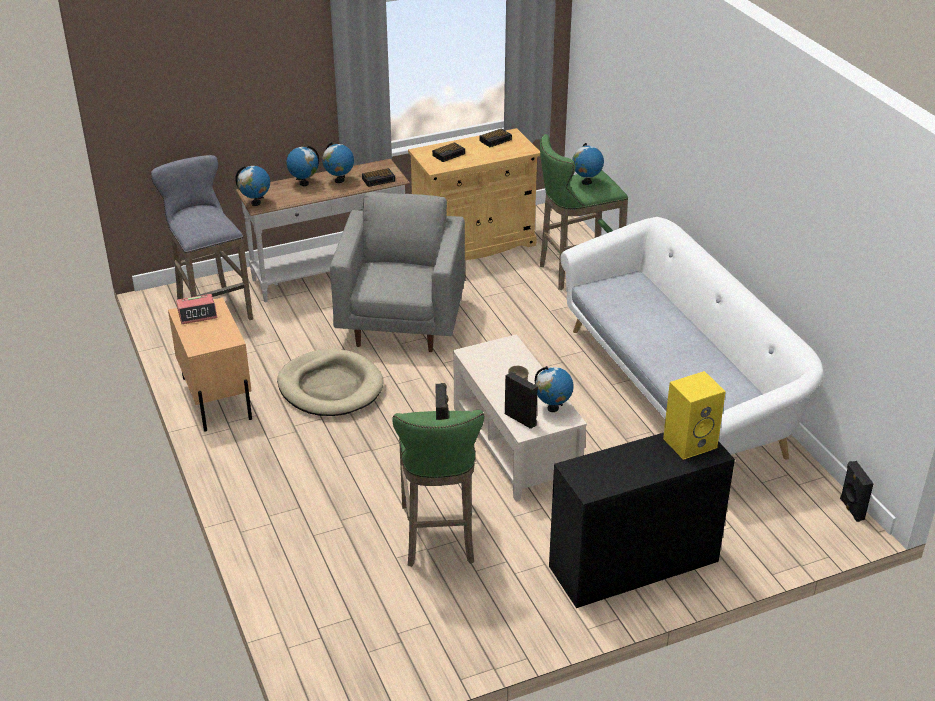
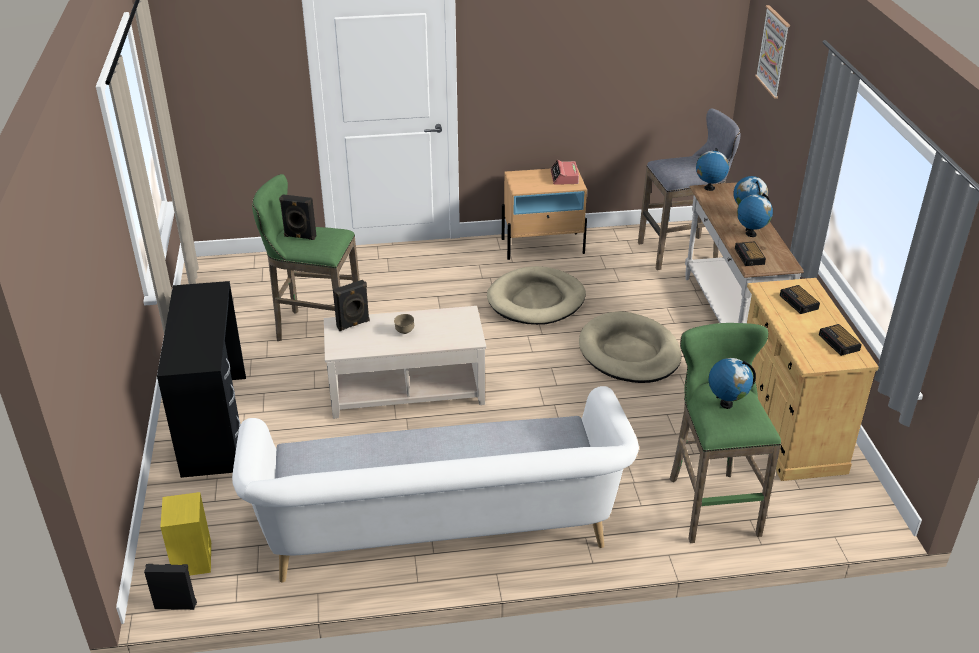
camera: 105 degrees right, 0 degrees up
grey armchair [330,192,465,352] -> beige dog bed [579,311,681,383]
globe [535,366,574,412] -> none
yellow speaker [663,371,726,460] -> yellow speaker moved to [160,492,211,576]
none -> picture [755,5,790,99]

